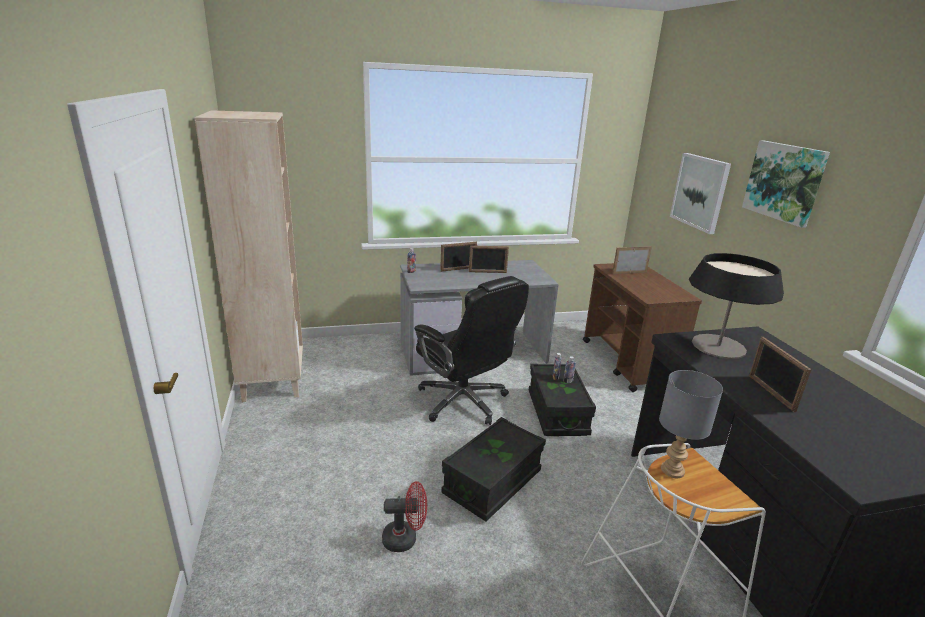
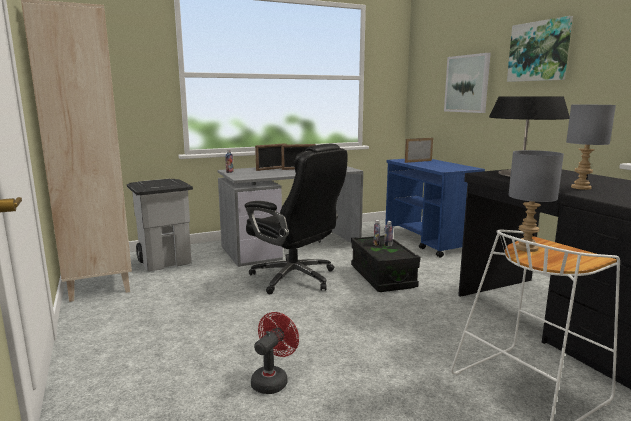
camera: 10 degrees left, 10 degrees down
red fan [382,481,427,552] -> red fan turned 45 degrees counterclockwise [251,312,299,394]
black storage box [441,417,546,521] -> none
brown cart [583,263,702,392] -> blue cart [384,159,485,258]
picture frame [749,337,812,412] -> grey table lamp [566,105,616,190]
none -> grey trash can [127,179,193,271]

